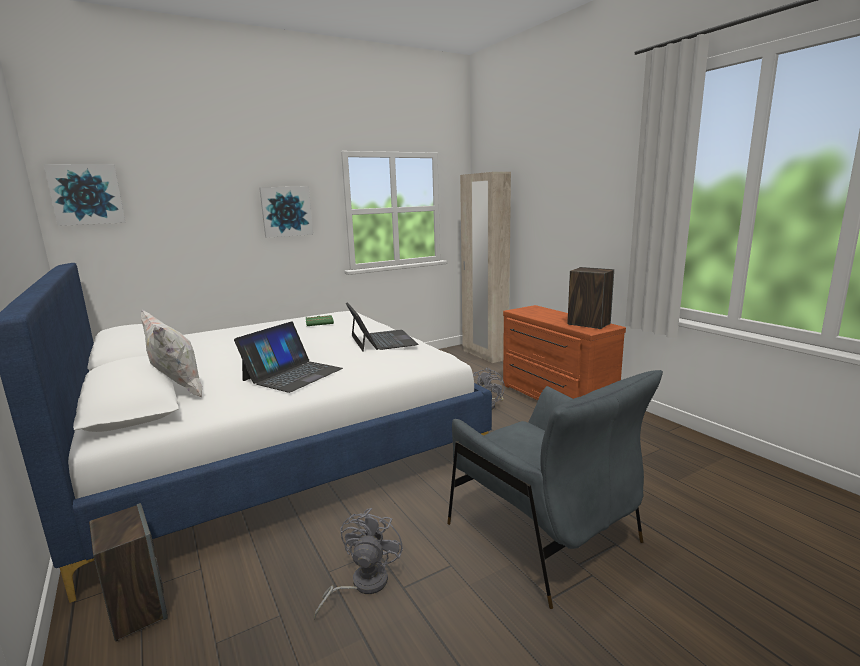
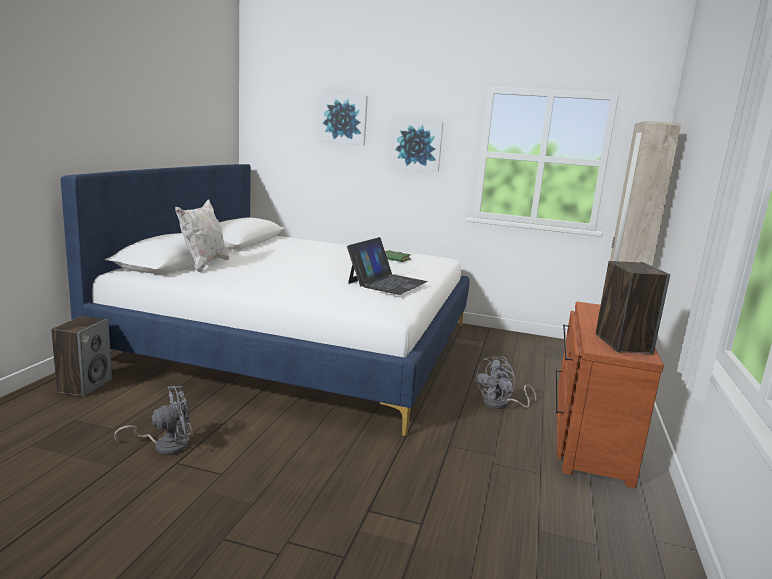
camera: 45 degrees right, 0 degrees up
picture [44,164,126,226] -> picture moved to [320,93,368,145]
laptop [234,321,343,393] -> none
grey armchair [447,370,663,609] -> none

